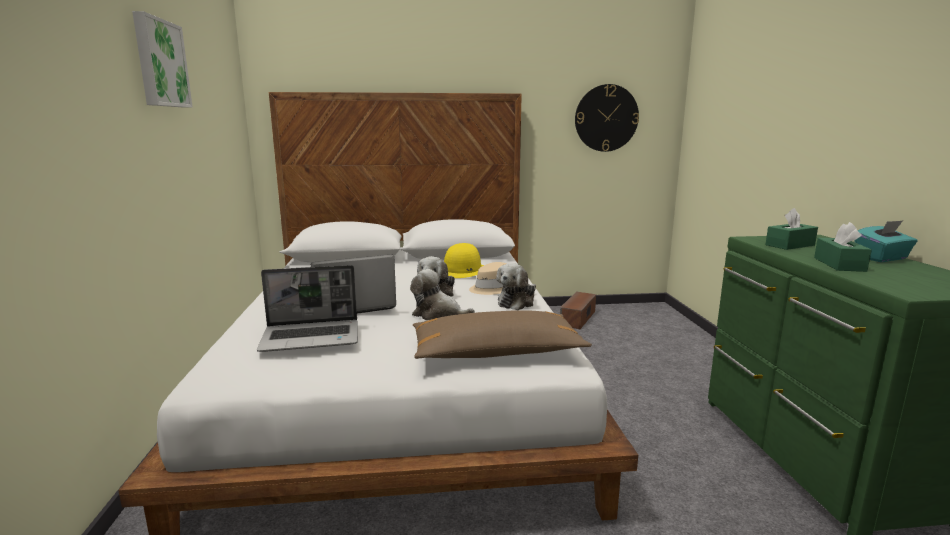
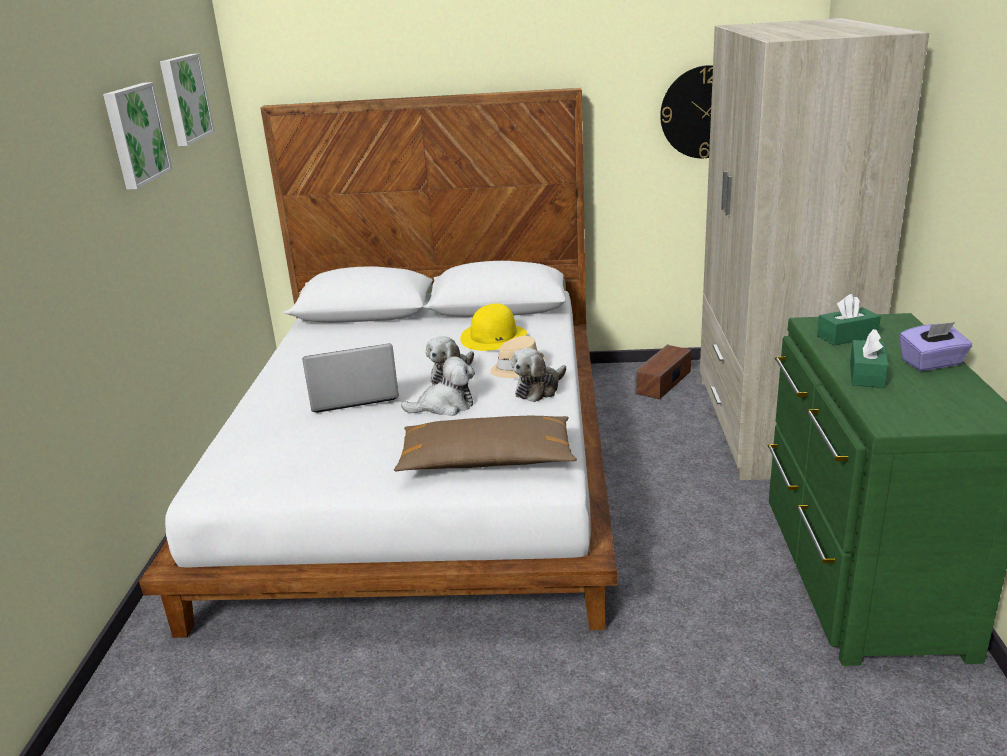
camera: 10 degrees right, 10 degrees up
laptop [257,265,358,352] -> none
plush toy [410,269,475,320] -> plush toy turned 135 degrees clockwise [401,356,475,416]
turquoise tissue box [855,220,918,262] -> purple tissue box [899,322,972,371]
none -> picture [160,54,215,146]
none -> beige wardrobe [700,18,929,480]

